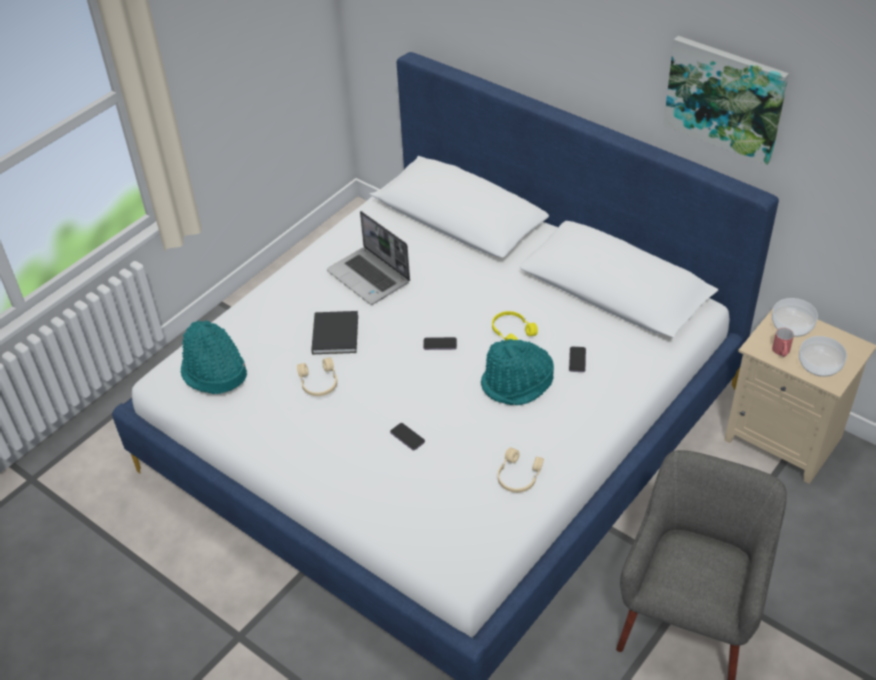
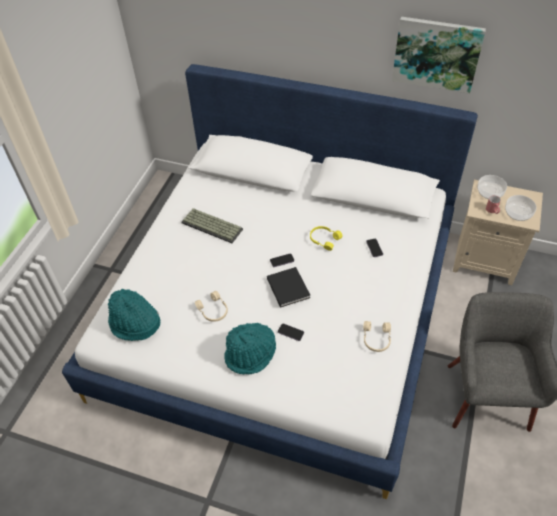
camera: 20 degrees left, 5 degrees up
black book [311,311,358,354] -> black book moved to [267,267,310,308]
laptop [327,211,410,305] -> keyboard [181,208,243,243]
turquoise hat [481,339,554,405] -> turquoise hat moved to [224,323,276,374]

